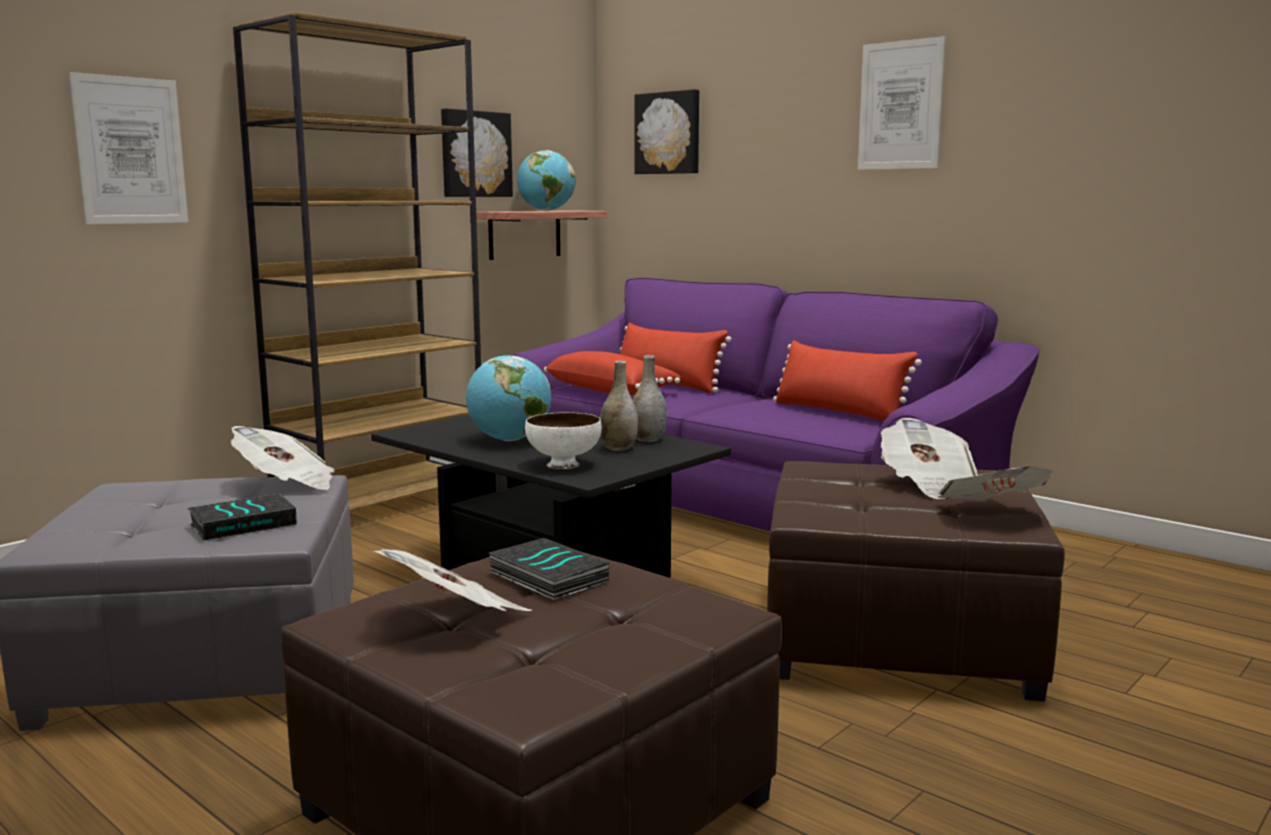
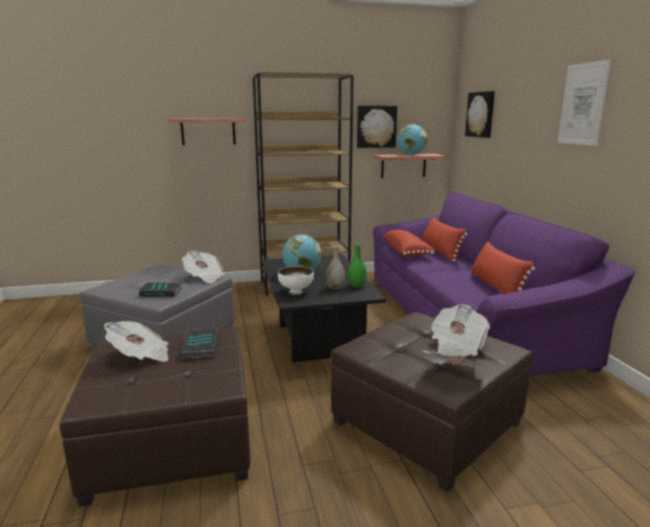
camera: 35 degrees right, 5 degrees up
picture [68,72,188,224] -> shelf [168,118,246,145]
grey vase [633,355,667,442] -> green vase [348,244,367,287]

